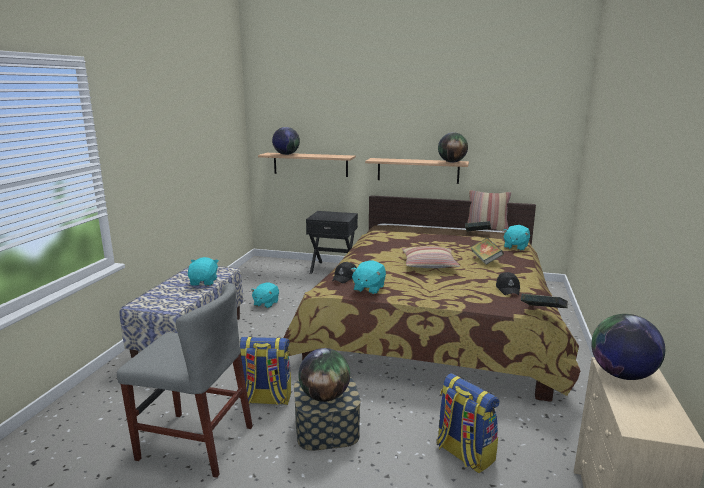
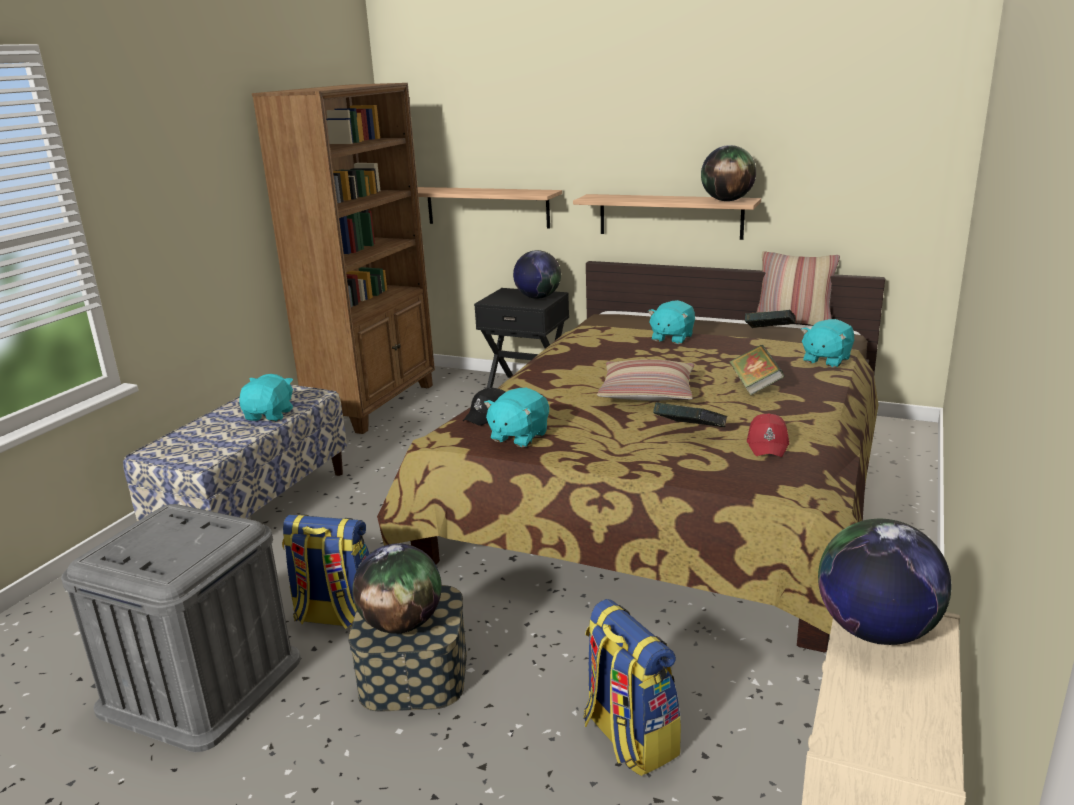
camera: 10 degrees right, 5 degrees up
grey chair [117,283,253,478] -> grey storage box [61,504,301,752]
turquoise plush toy [251,282,279,308] -> turquoise plush toy moved to [648,300,695,344]
globe [272,127,300,155] -> globe moved to [513,250,561,299]
black cap [496,272,520,295] -> red cap [747,413,789,457]
book [521,294,568,308] -> book moved to [653,402,728,427]
none -> brown bookcase [252,83,435,434]

